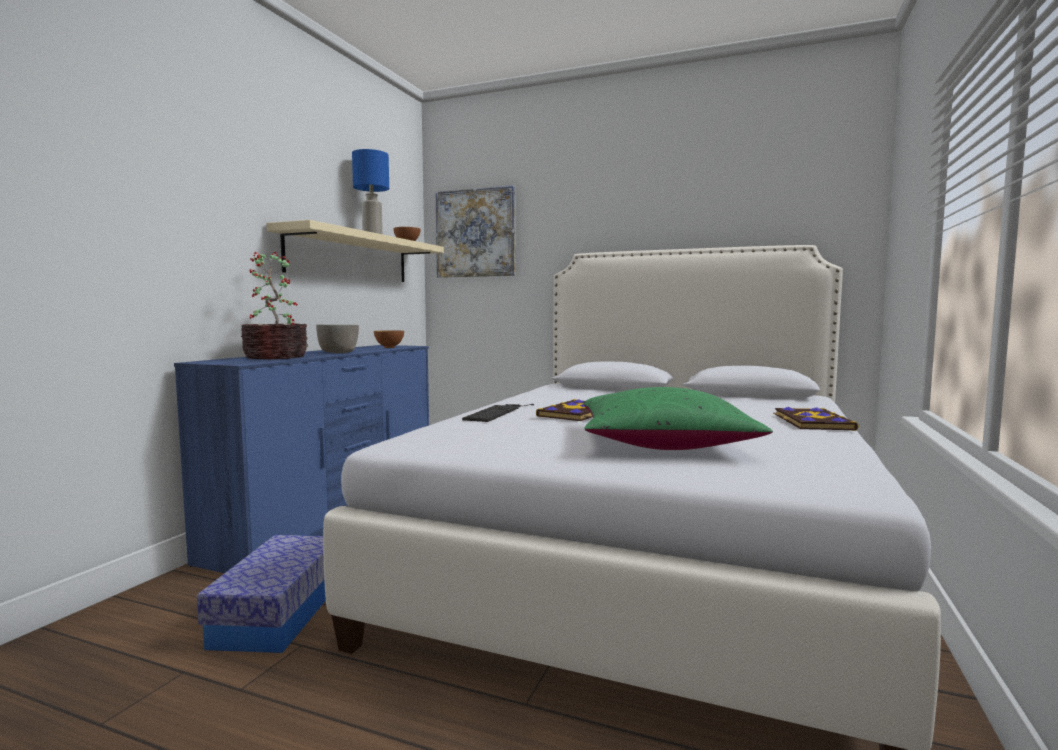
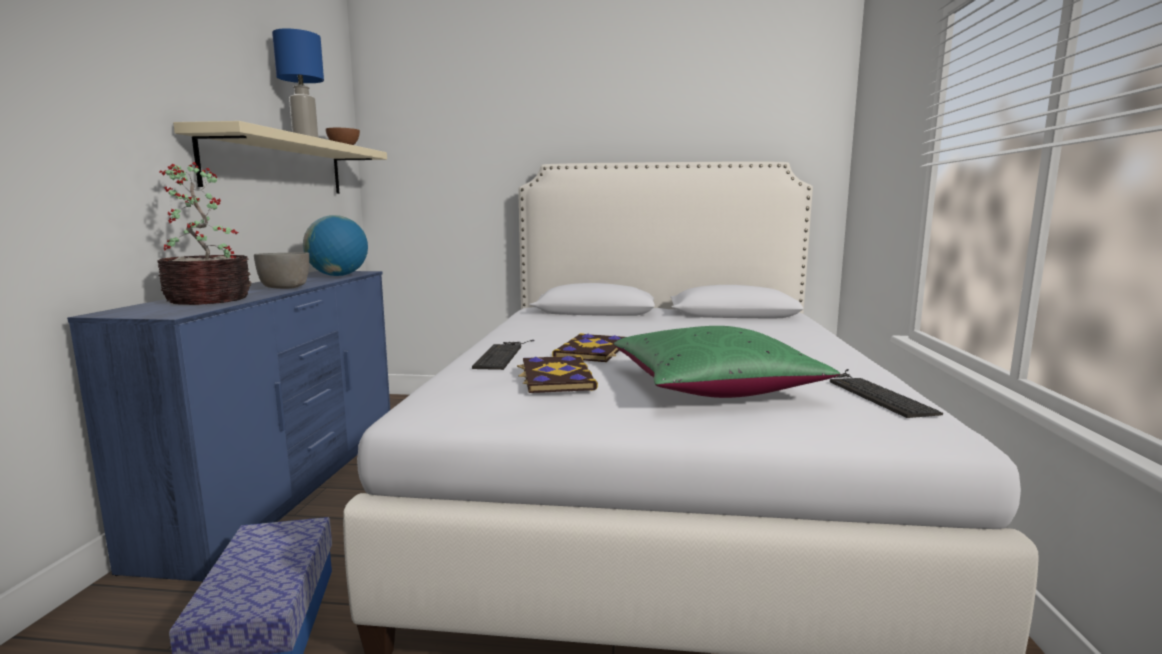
camera: 15 degrees left, 5 degrees up
bowl [374,330,404,348] -> globe [303,215,368,276]
picture [436,185,515,278] -> none
book [773,407,858,431] -> book moved to [517,355,598,393]
none -> keyboard [830,369,943,418]

